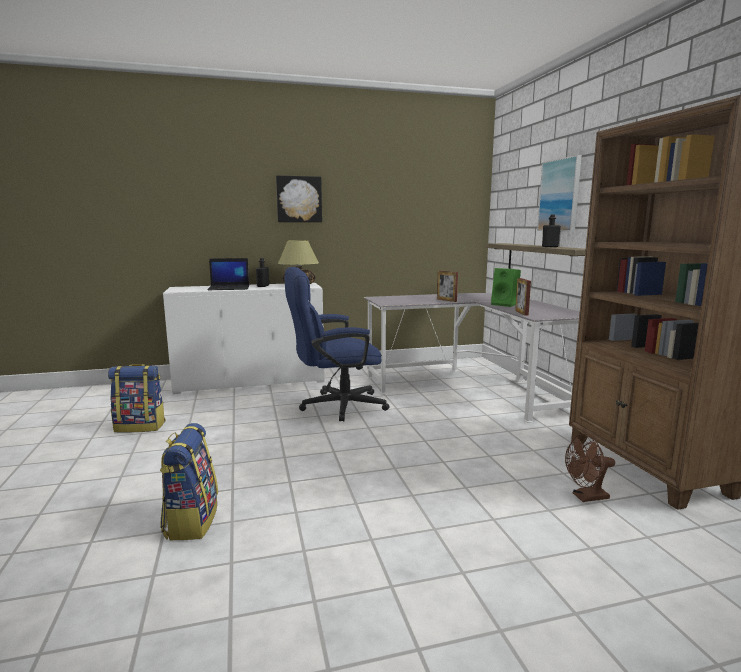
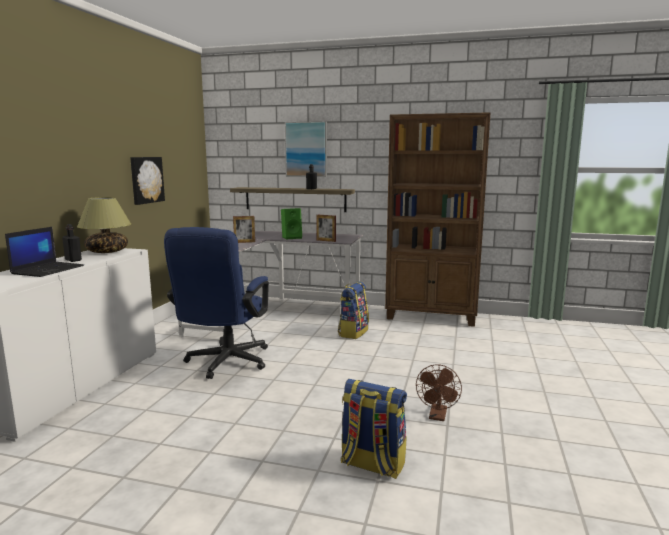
camera: 60 degrees left, 0 degrees up
backpack [108,364,166,433] -> backpack moved to [338,281,369,339]
picture [276,176,322,222] -> picture moved to [130,157,165,205]
brown fan [565,434,615,502] -> brown fan moved to [416,364,462,421]

